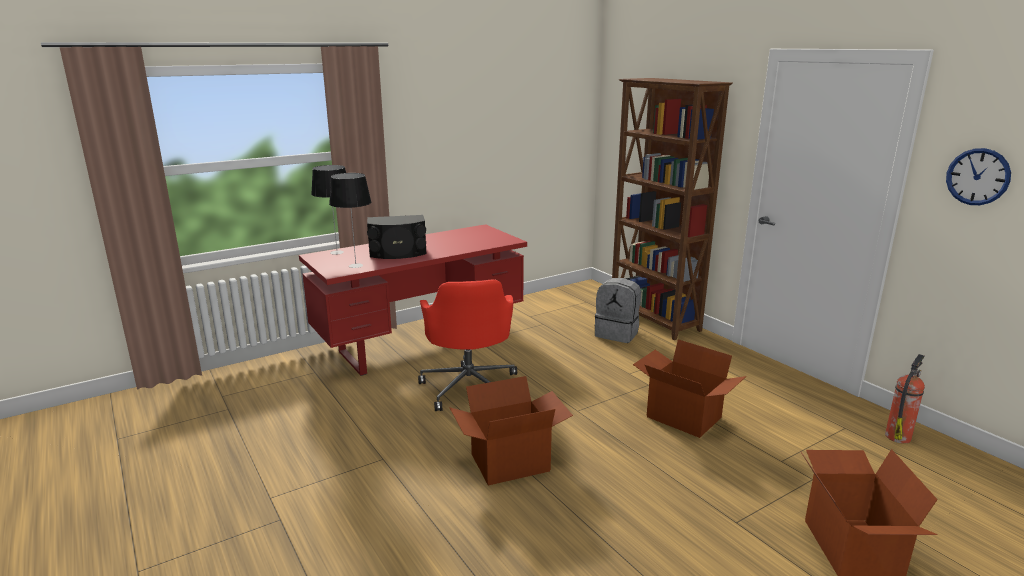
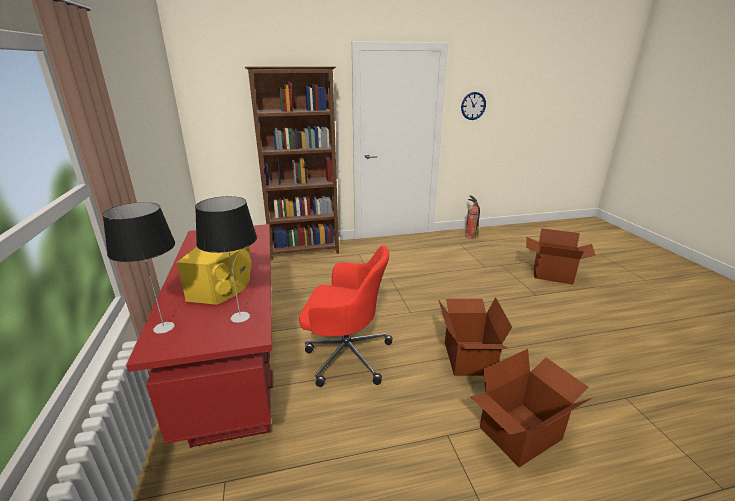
camera: 70 degrees left, 5 degrees up
black speaker [367,215,426,259] -> yellow speaker [176,246,252,305]
grey backpack [595,278,641,343] -> none
cardboard box [633,339,747,438] -> cardboard box moved to [470,349,592,467]

